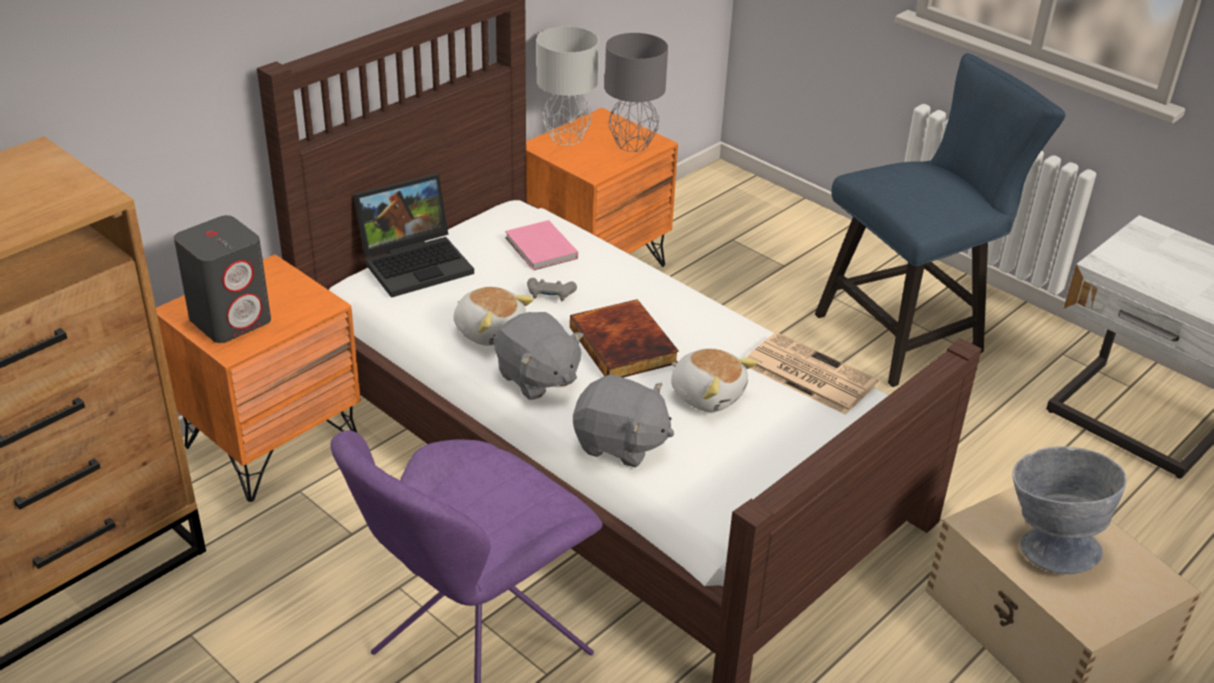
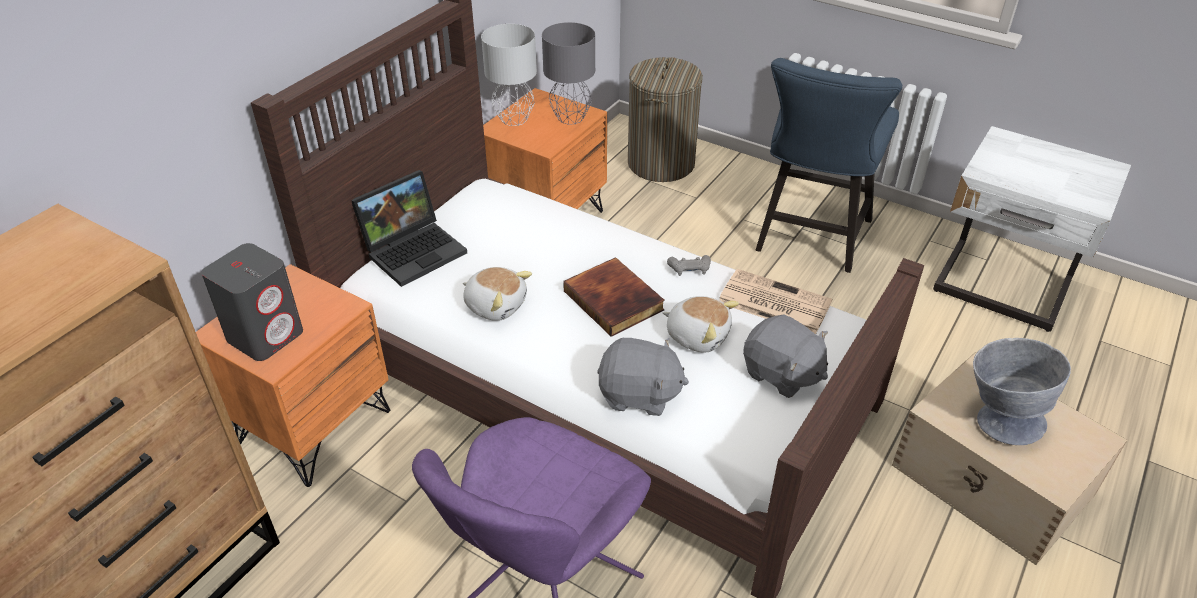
camera: 10 degrees left, 5 degrees up
grey plush toy [494,312,584,400] -> grey plush toy moved to [743,315,828,398]
pink book [505,220,578,271] -> none
grey game controller [527,278,577,301] -> grey game controller moved to [667,255,711,276]
blue chair [815,53,1065,387] -> blue chair turned 150 degrees clockwise [756,58,902,273]
none -> laundry basket [628,57,703,182]

